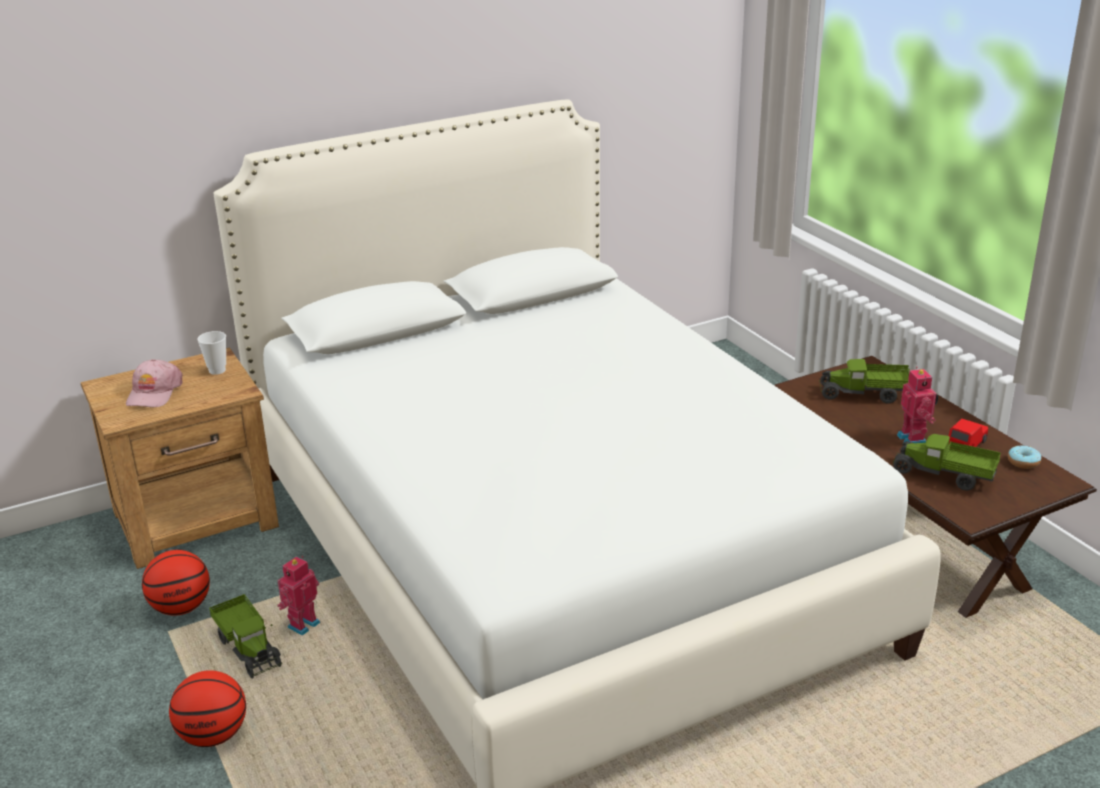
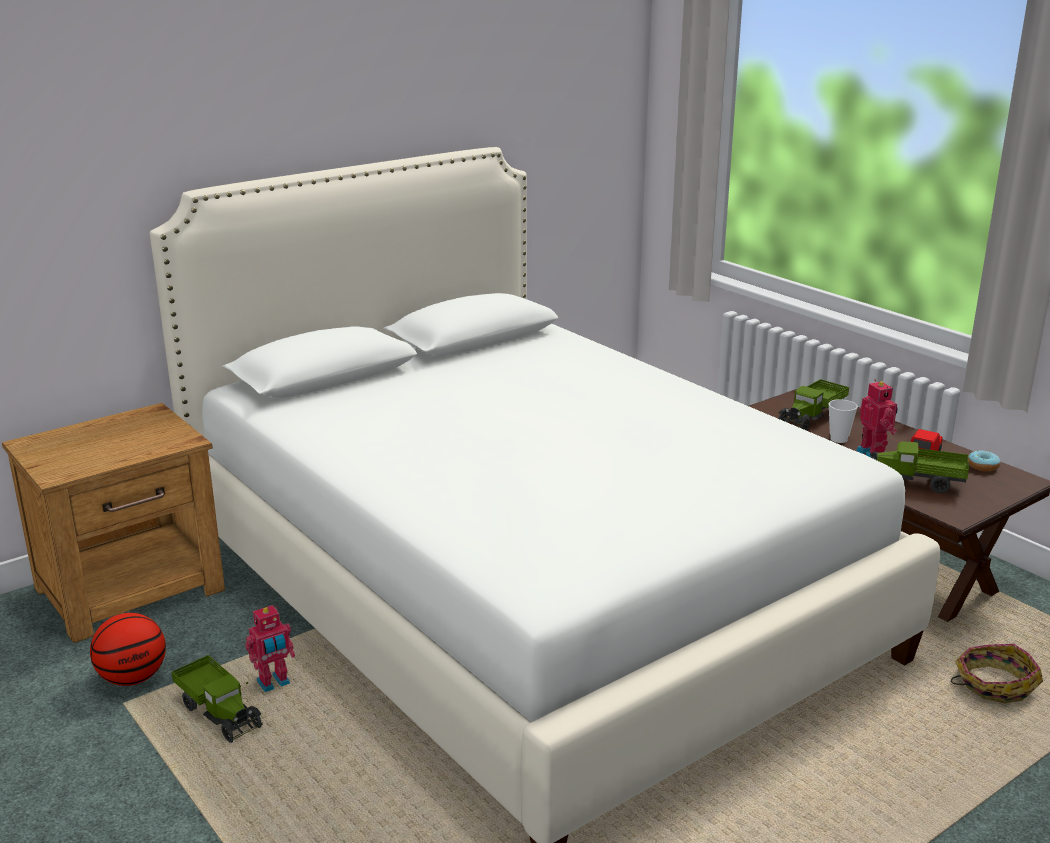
camera: 10 degrees left, 5 degrees down
pink cap [126,359,182,407] -> none
basketball [169,670,246,747] -> none
cup [197,331,226,375] -> cup moved to [828,399,858,443]
toy robot [277,556,320,635] -> toy robot turned 150 degrees counterclockwise [245,605,295,692]
toy truck [819,359,910,403] -> toy truck turned 45 degrees counterclockwise [779,379,849,431]
none -> basket [951,644,1043,703]

